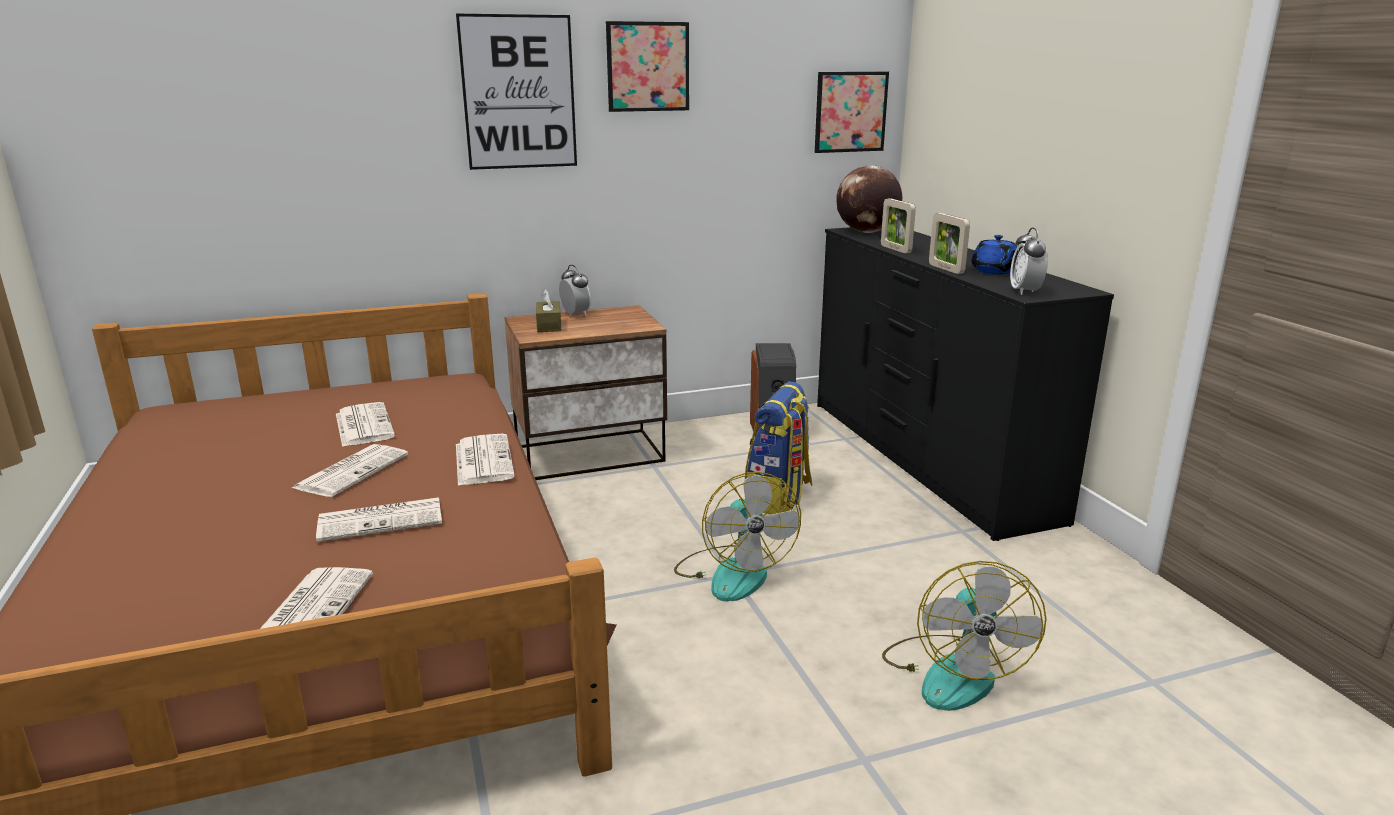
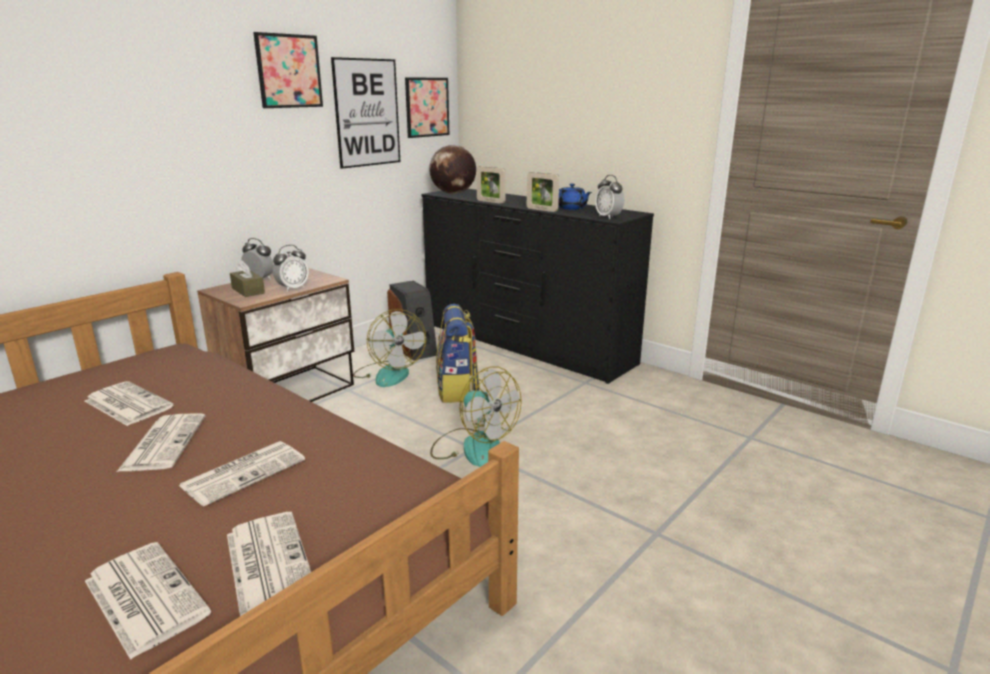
camera: 30 degrees left, 0 degrees up
picture [456,14,577,170] -> picture moved to [331,57,400,169]
newspaper [456,434,515,486] -> newspaper moved to [85,542,211,660]
fan [882,561,1046,711] -> fan moved to [353,309,426,387]
none -> alarm clock [273,245,309,292]

